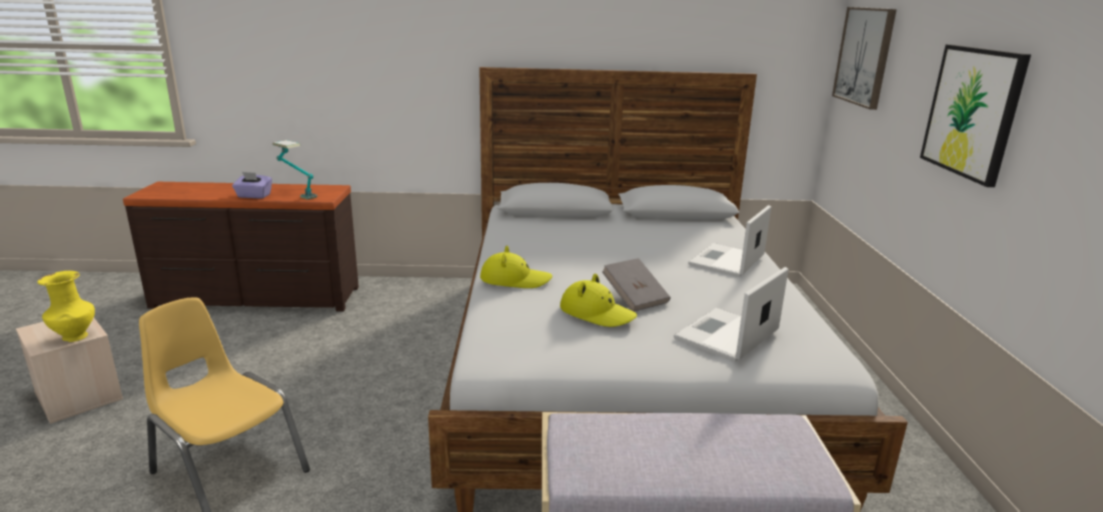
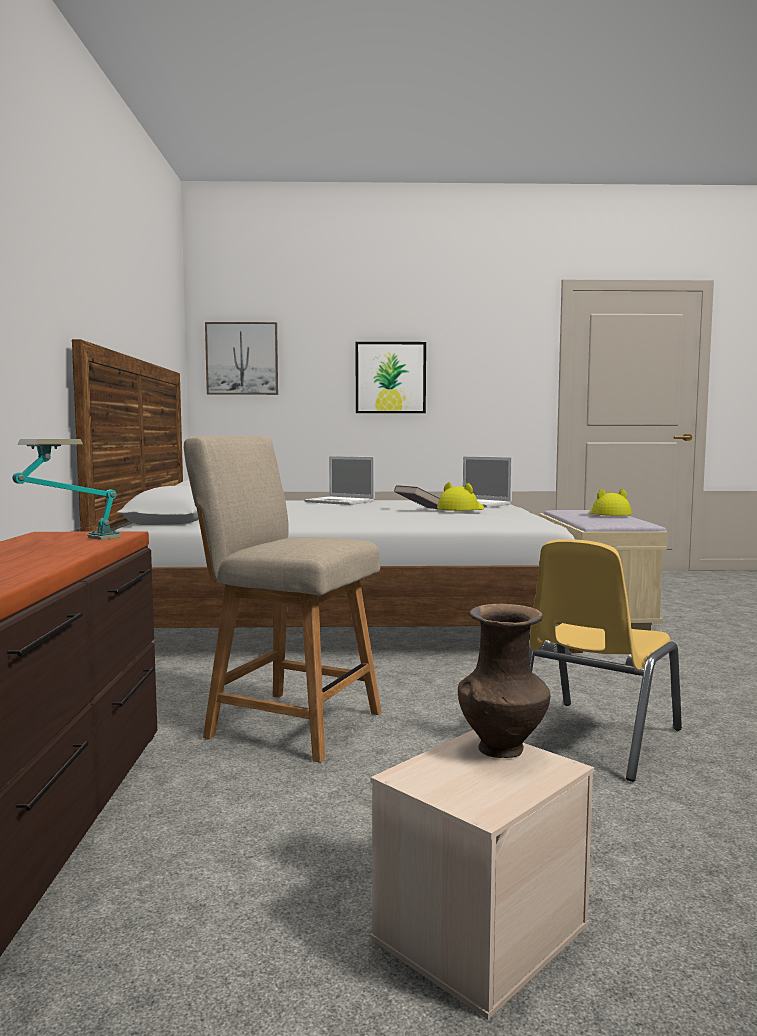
camera: 90 degrees left, 15 degrees down
yellow vase [37,271,95,342] -> brown vase [458,604,551,758]
purple tissue box [232,172,272,198] -> none
yellow hat [480,245,552,288] -> yellow hat moved to [589,489,632,516]
none -> beige chair [184,435,382,763]

